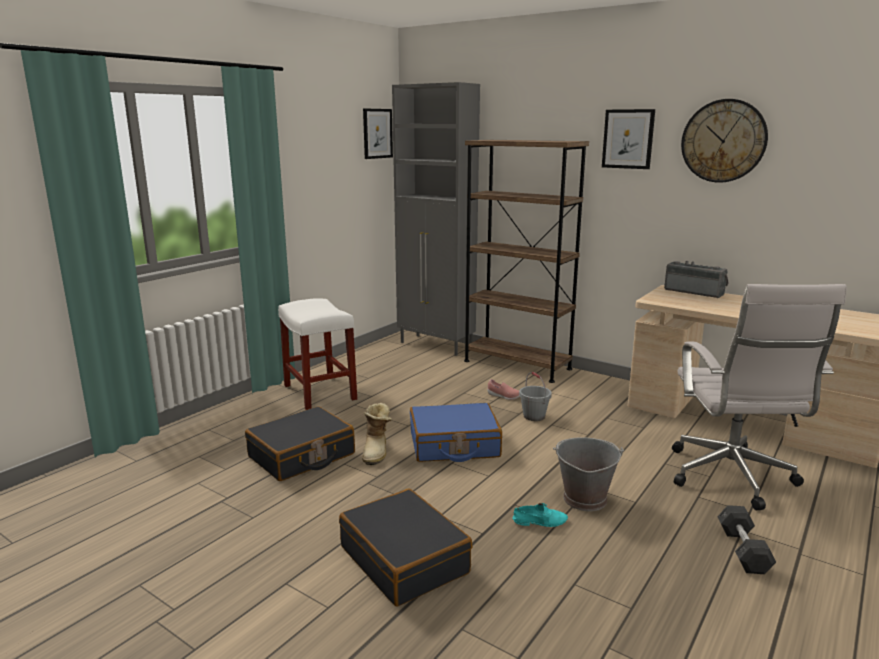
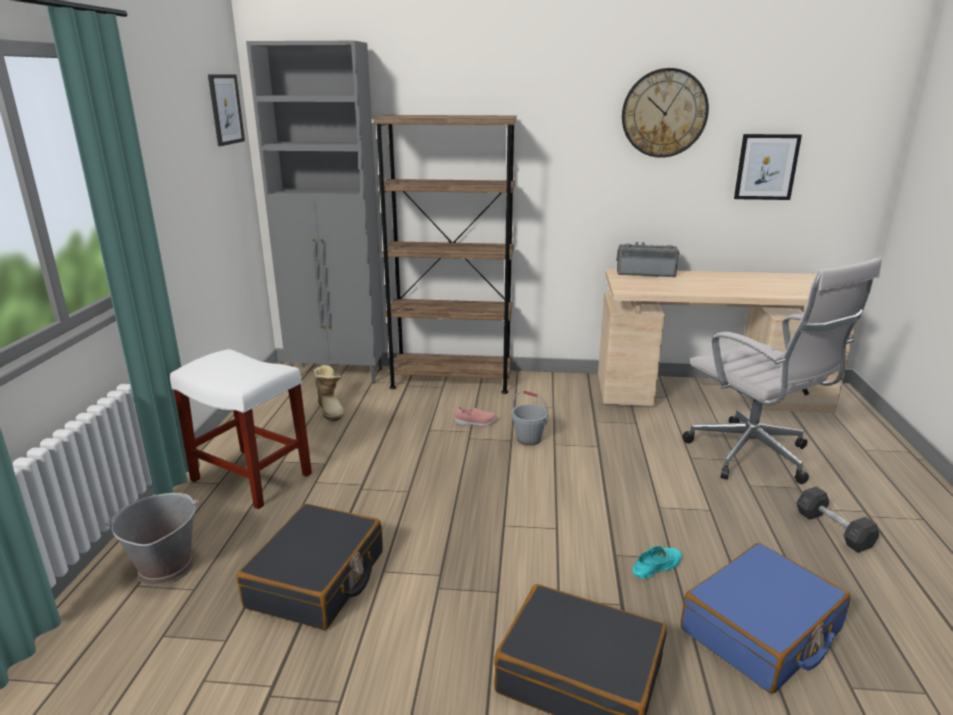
camera: 30 degrees left, 5 degrees up
boot [362,403,392,465] -> boot moved to [314,365,345,421]
blue suitcase [410,403,502,462] -> blue suitcase moved to [681,543,850,693]
grey bucket [553,437,624,511] -> grey bucket moved to [105,493,199,586]
picture [602,109,655,169] -> picture moved to [734,134,802,200]

